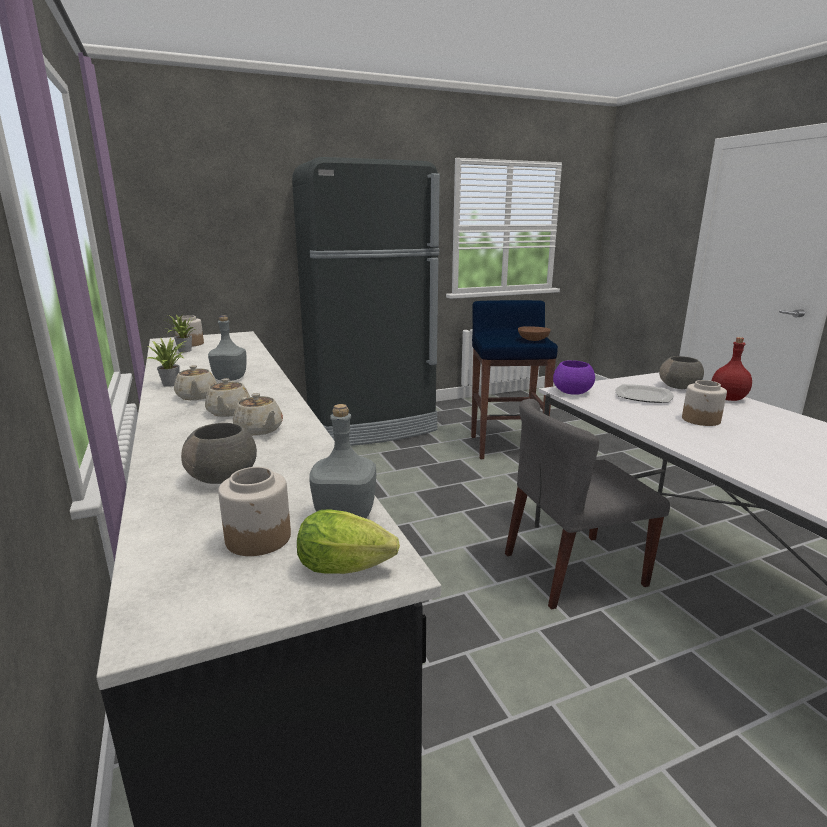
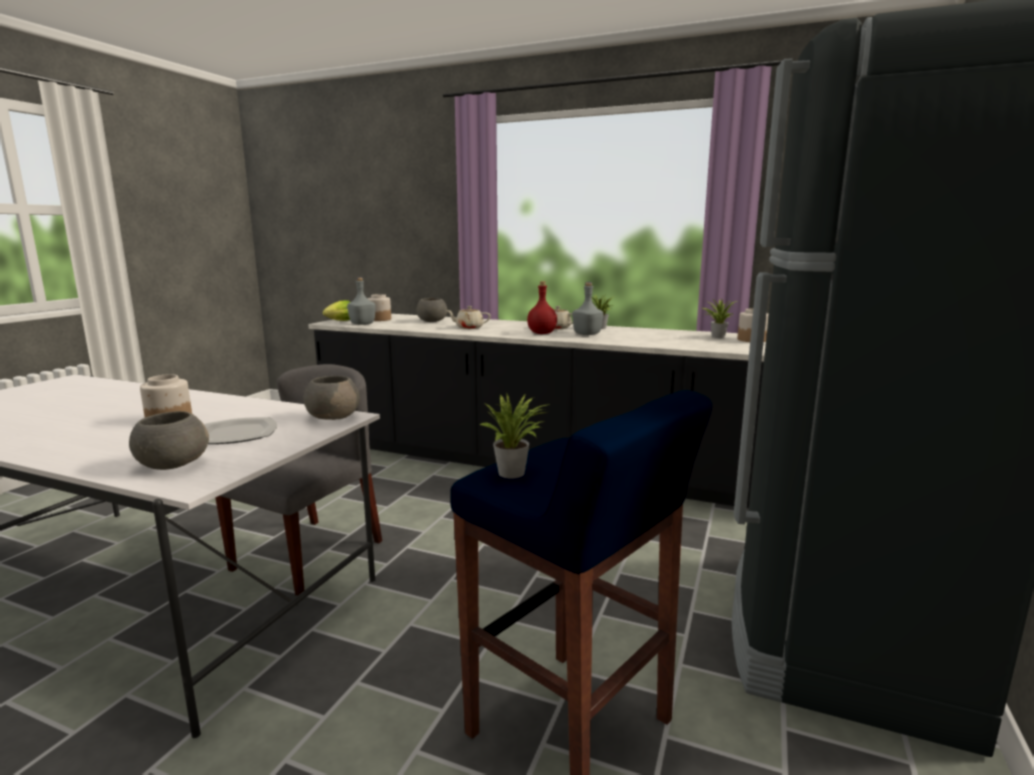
camera: 135 degrees right, 5 degrees down
beige teapot [205,378,250,417] -> none
brown bowl [518,326,551,341] -> potted plant [480,394,550,478]
purple bowl [553,360,595,395] -> grey bowl [304,376,360,420]
red bottle [712,337,752,401] -> red bottle moved to [527,281,557,334]

